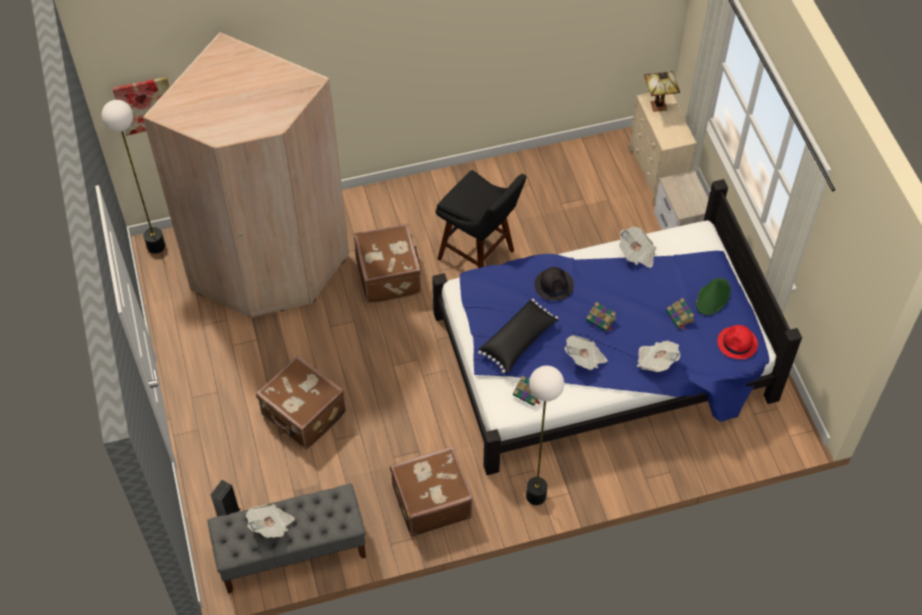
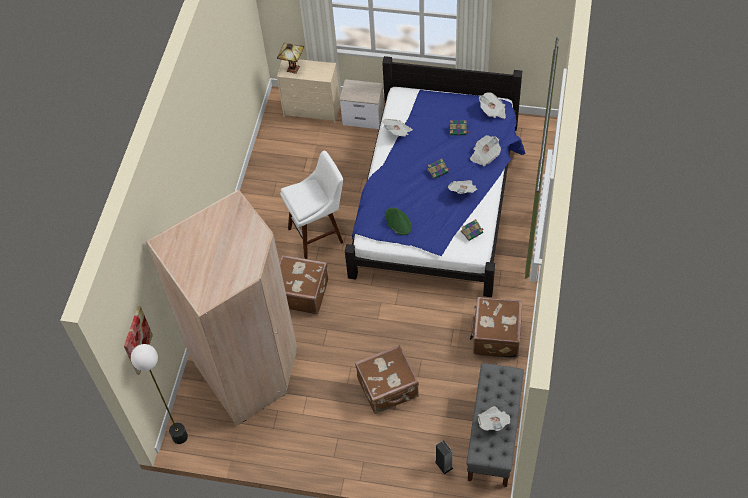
camera: 60 degrees left, 0 degrees up
black stool [436,170,526,268] -> white stool [280,151,343,259]
black pillow [478,299,558,373] -> none
floor lamp [526,366,564,505] -> none
black hat [535,267,574,301] -> none
green hat [696,278,731,315] -> green hat moved to [385,208,412,235]
red hat [717,325,758,359] -> newspaper [479,92,506,119]

